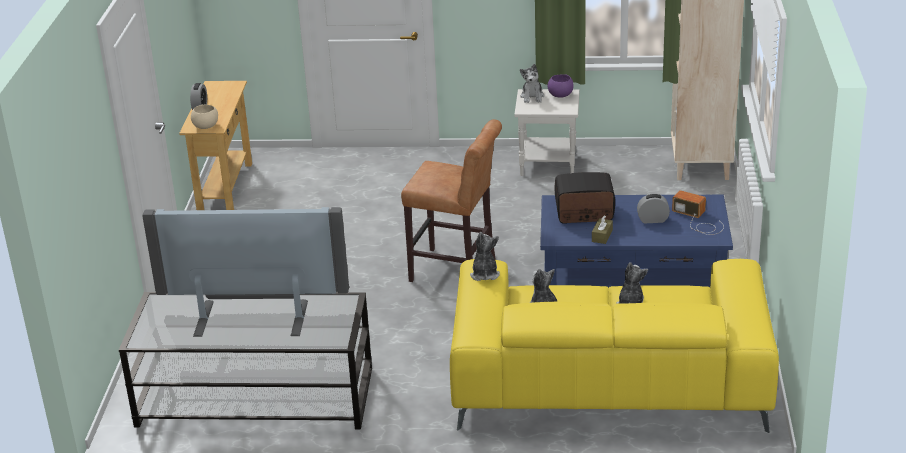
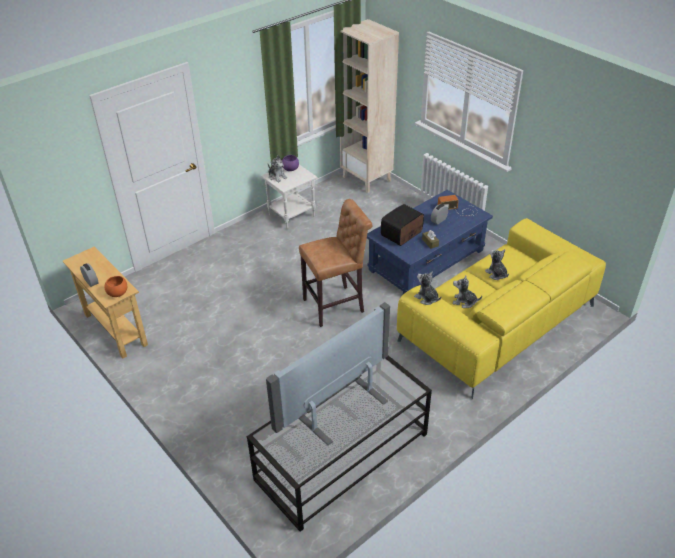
camera: 45 degrees left, 10 degrees up
beige bowl [191,104,218,129] -> orange bowl [105,276,127,297]

